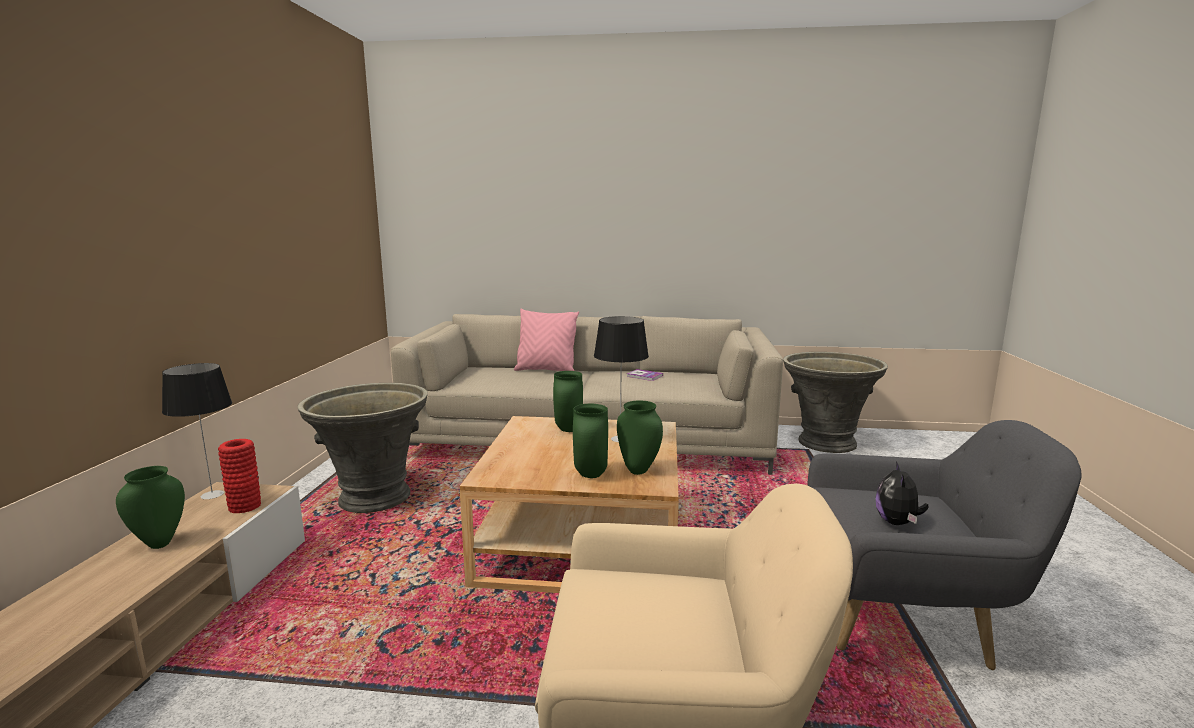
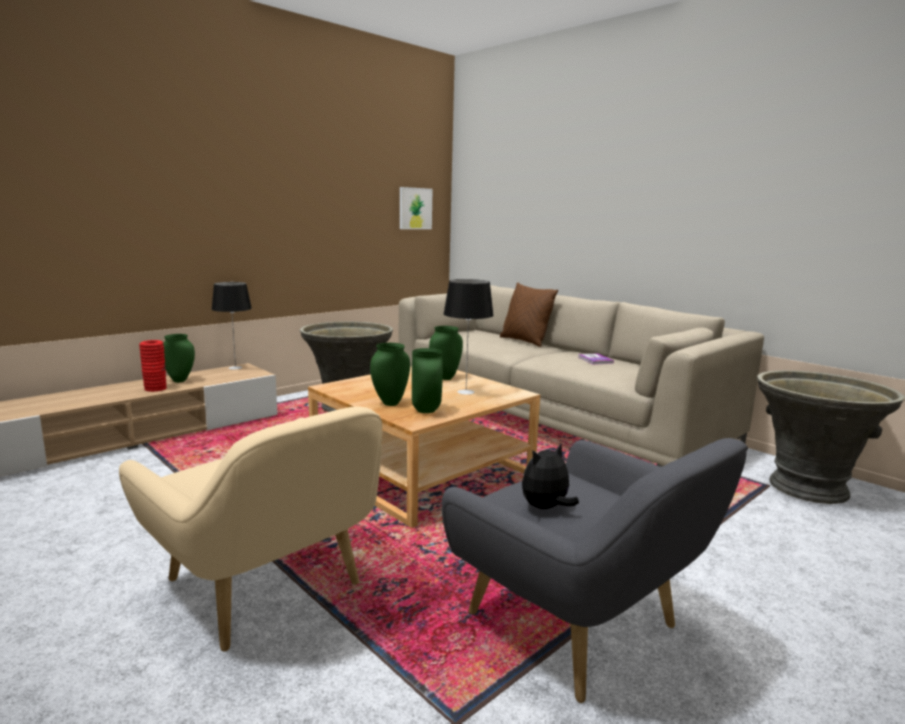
camera: 40 degrees right, 0 degrees up
red vase [218,439,261,513] -> red vase moved to [139,340,167,392]
pink pillow [514,309,579,371] -> brown pillow [500,282,558,347]
none -> picture [400,187,432,229]

